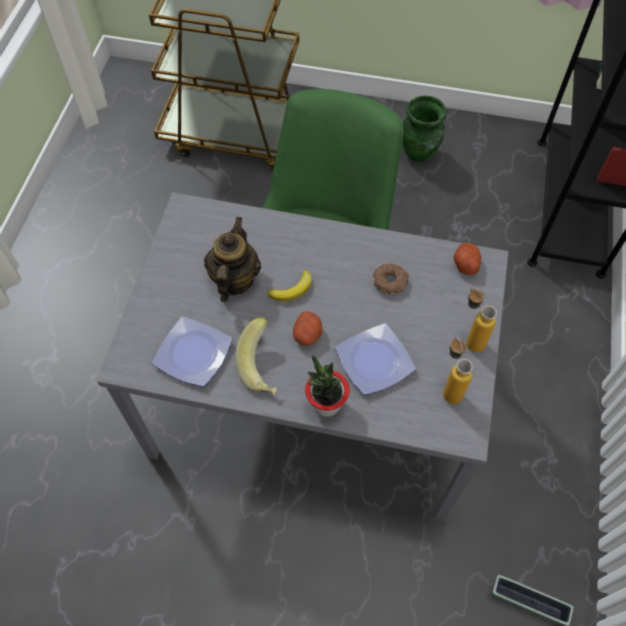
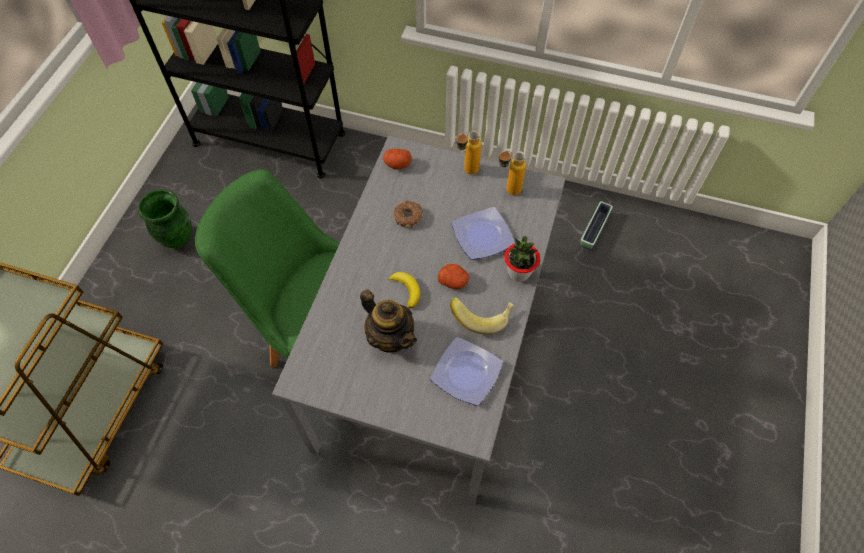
camera: 85 degrees left, 0 degrees up
teapot [204,217,261,302] -> teapot turned 150 degrees counterclockwise [360,289,417,353]

